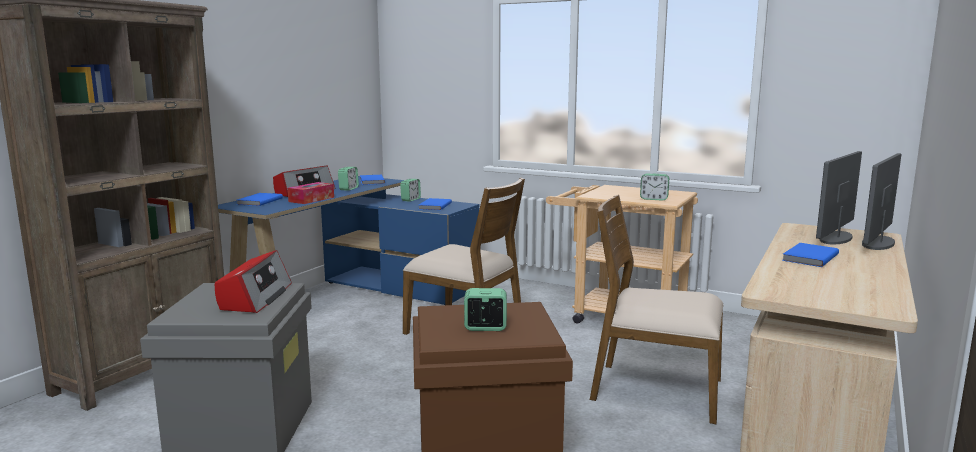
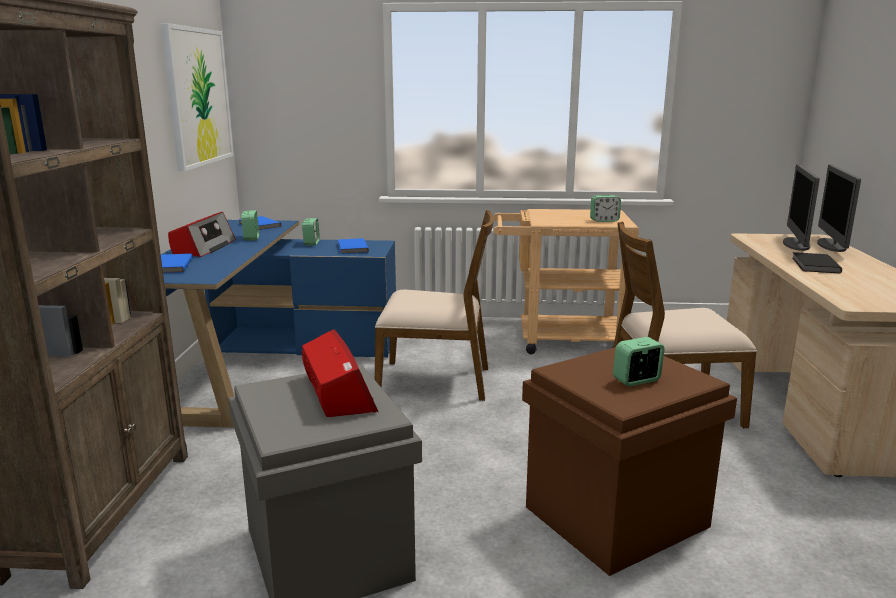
camera: 25 degrees left, 5 degrees up
tissue box [288,182,334,204] -> none
blue book [782,243,839,267] -> black book [792,252,842,273]
none -> picture [160,23,233,172]

